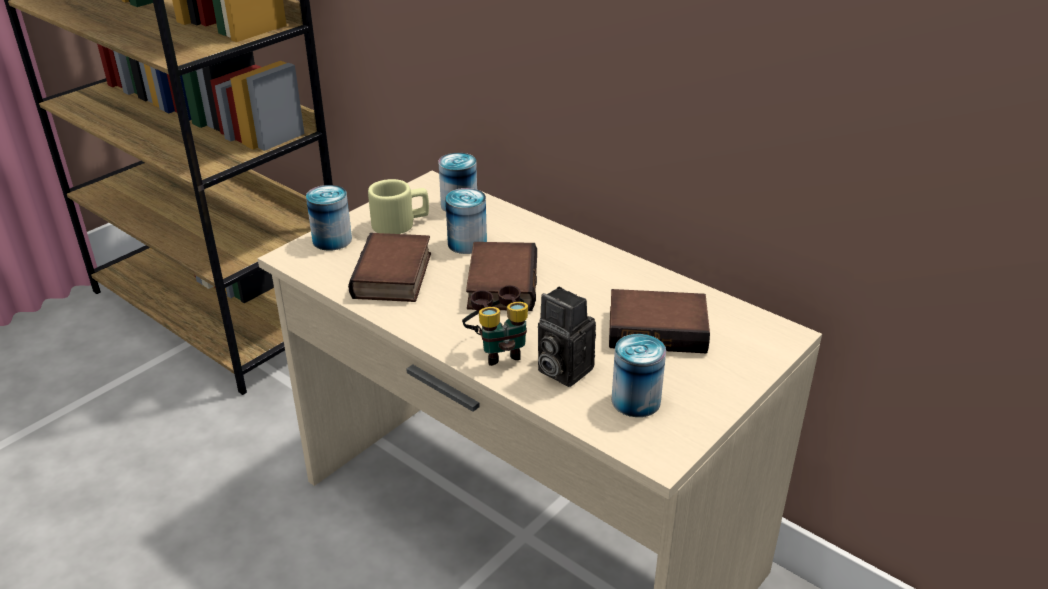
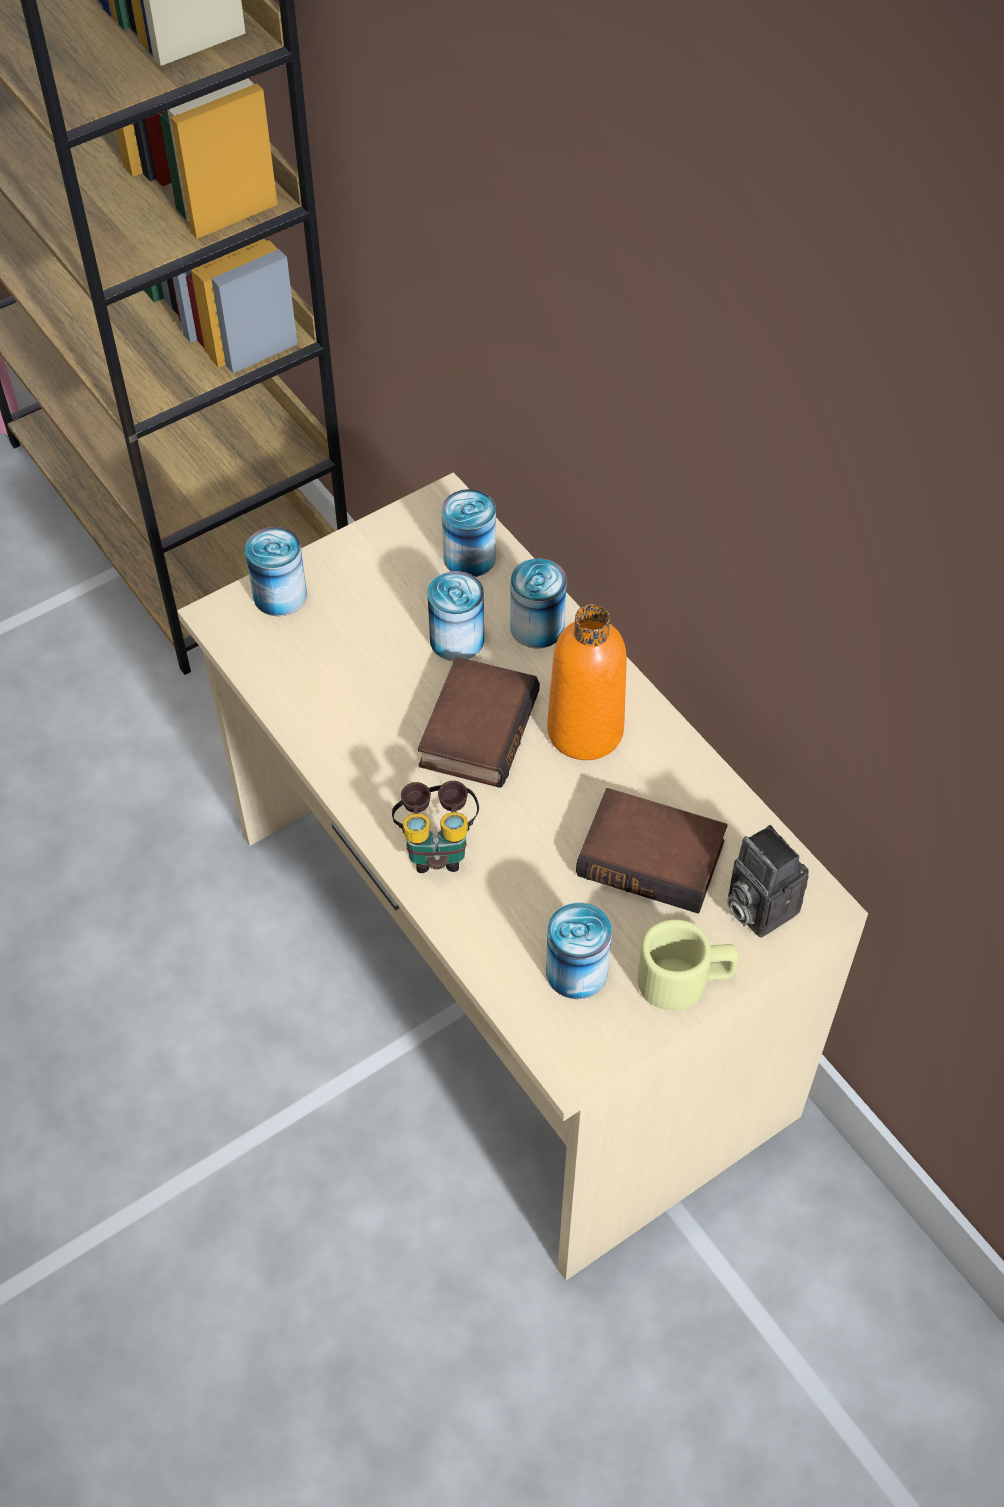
camera: 15 degrees right, 20 degrees up
book [348,233,431,302] -> none
beige mug [368,179,429,234] -> beige mug moved to [638,919,738,1010]
camera [538,287,596,387] -> camera moved to [727,825,809,937]
none -> can [510,559,567,649]
none -> orange bottle [547,604,627,760]

